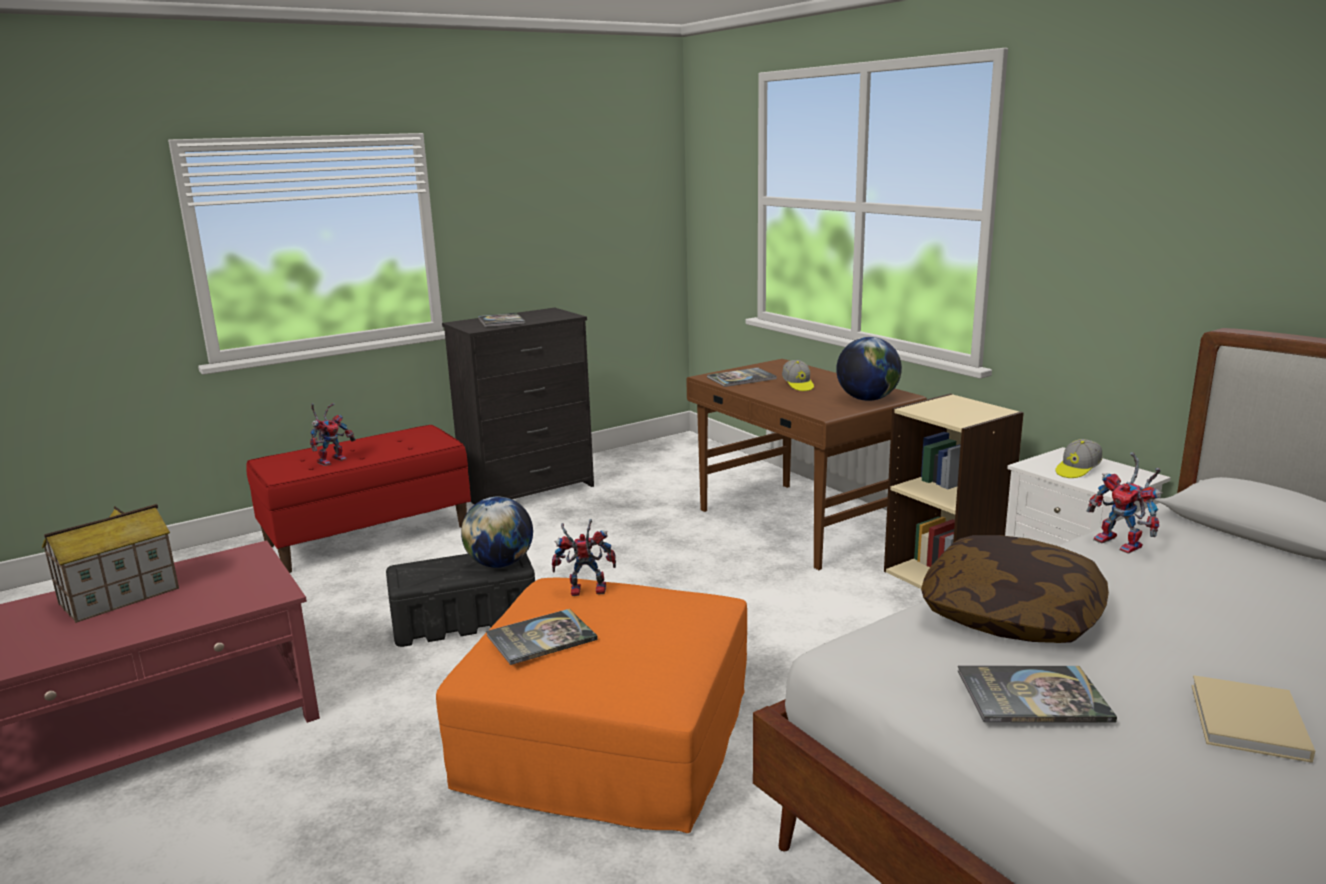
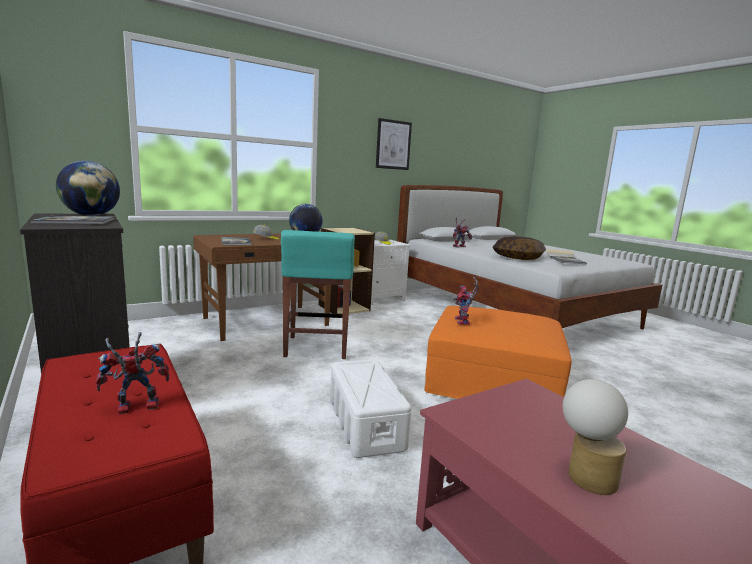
camera: 90 degrees left, 5 degrees down
toy house [42,504,179,623] -> table lamp [563,379,628,495]
toy robot [310,403,356,466] -> toy robot turned 60 degrees counterclockwise [96,332,169,414]
black storage box [386,553,535,647] -> white storage box [330,359,412,458]
globe [461,497,533,568] -> globe moved to [56,161,120,216]
book [486,609,598,665] -> none
none -> turquoise stool [281,230,355,359]
none -> picture [376,118,412,170]

